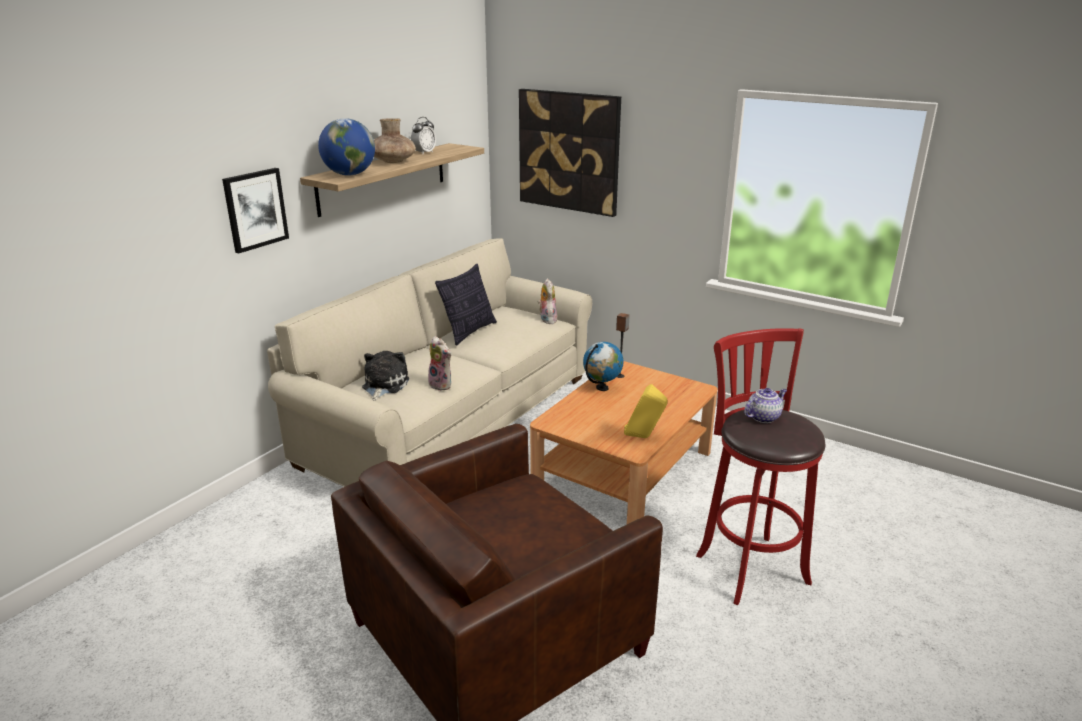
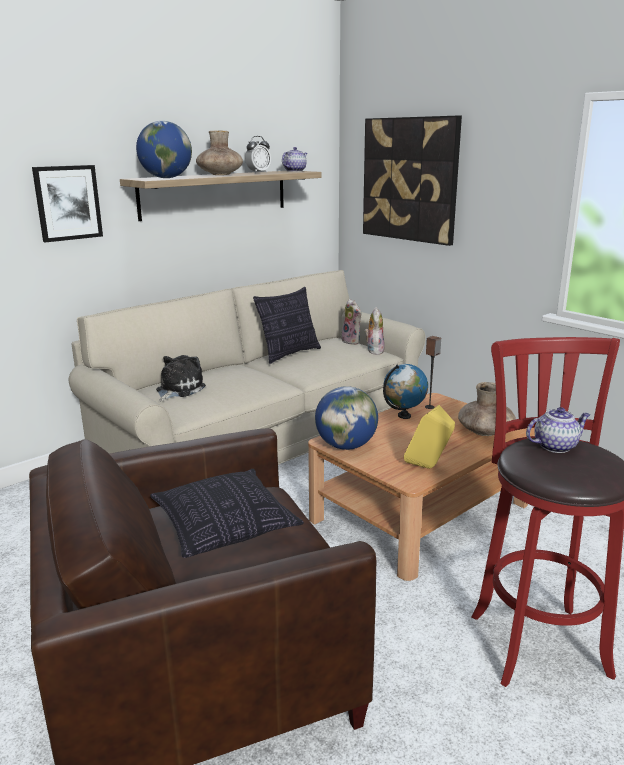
camera: 15 degrees right, 5 degrees down
plush toy [428,336,452,391] -> plush toy moved to [342,299,362,345]
none -> pillow [150,469,304,558]
none -> teapot [282,147,307,172]
none -> globe [315,386,378,450]
none -> brown vase [458,382,516,436]

